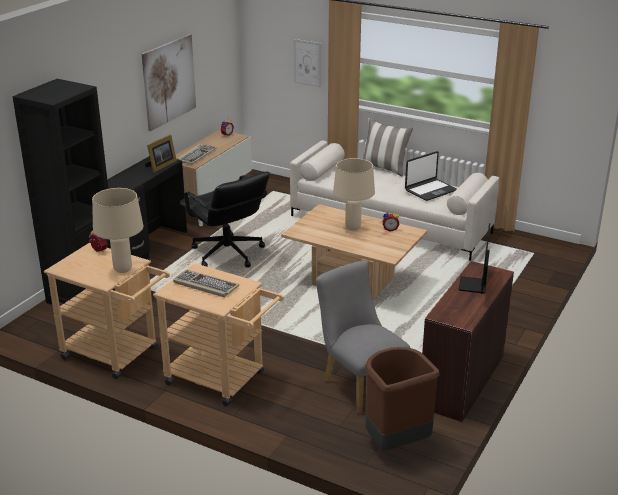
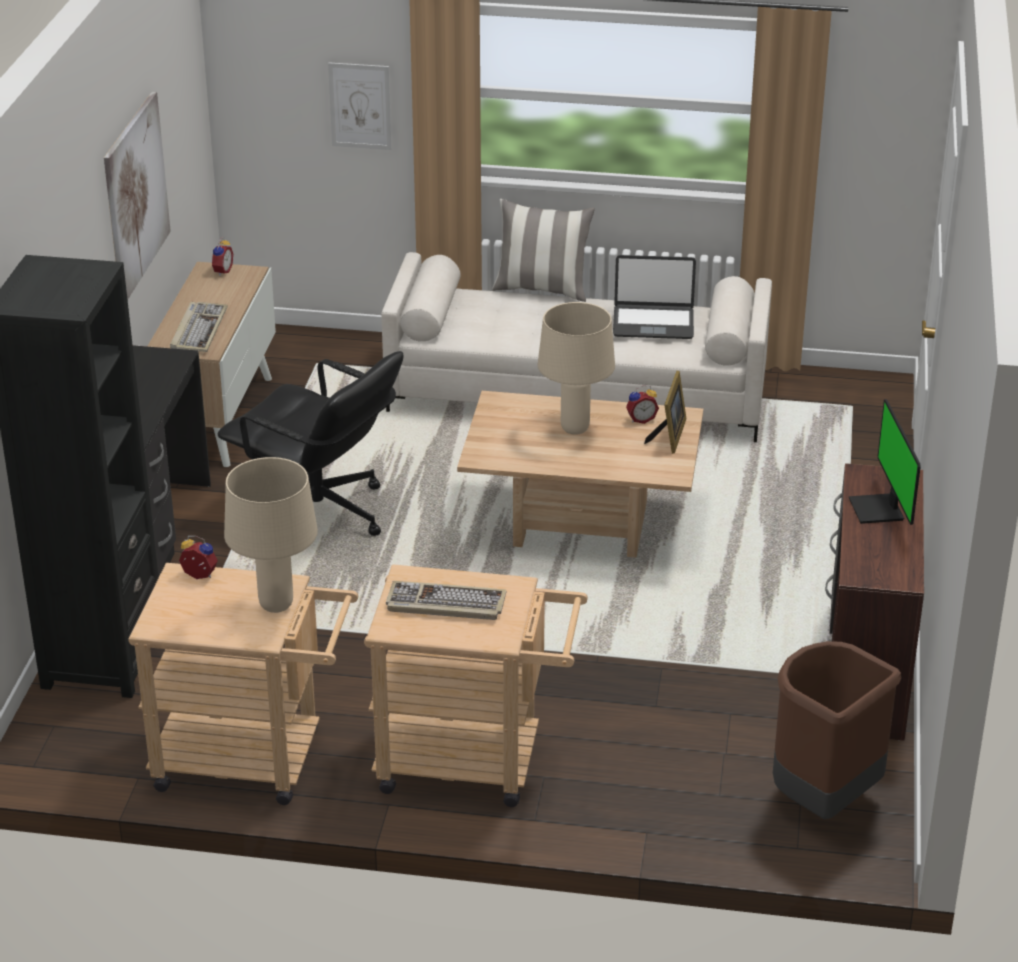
camera: 20 degrees left, 5 degrees up
picture frame [145,135,177,173] -> picture frame moved to [644,371,687,454]
grey chair [316,261,410,414] -> none
laptop [405,151,457,201] -> laptop turned 60 degrees clockwise [613,255,696,339]

